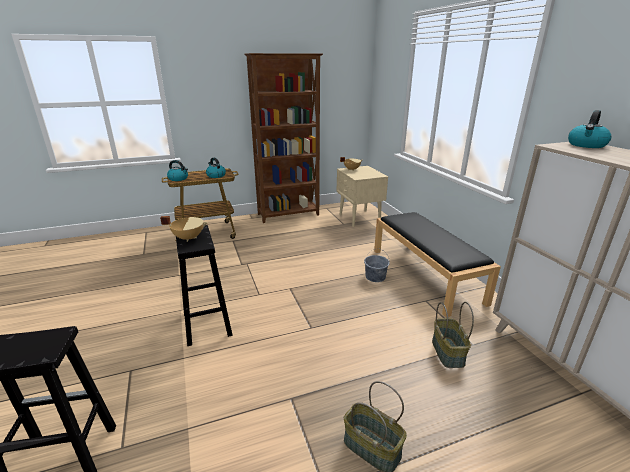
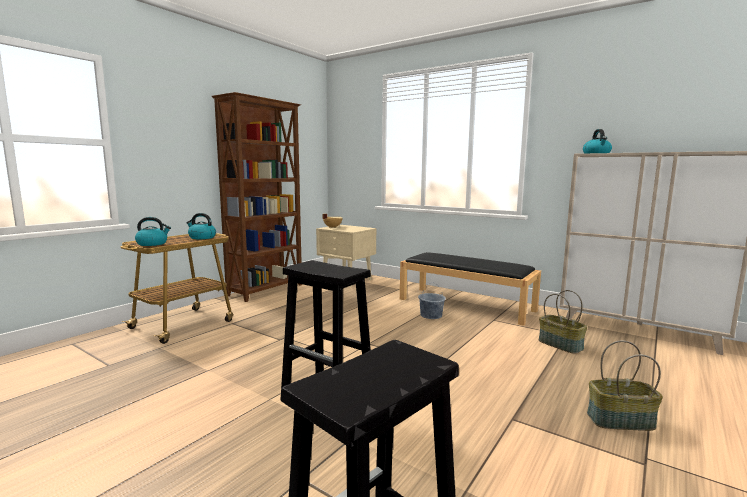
camera: 35 degrees left, 15 degrees down
beige cooking pot [160,216,208,242] -> none

